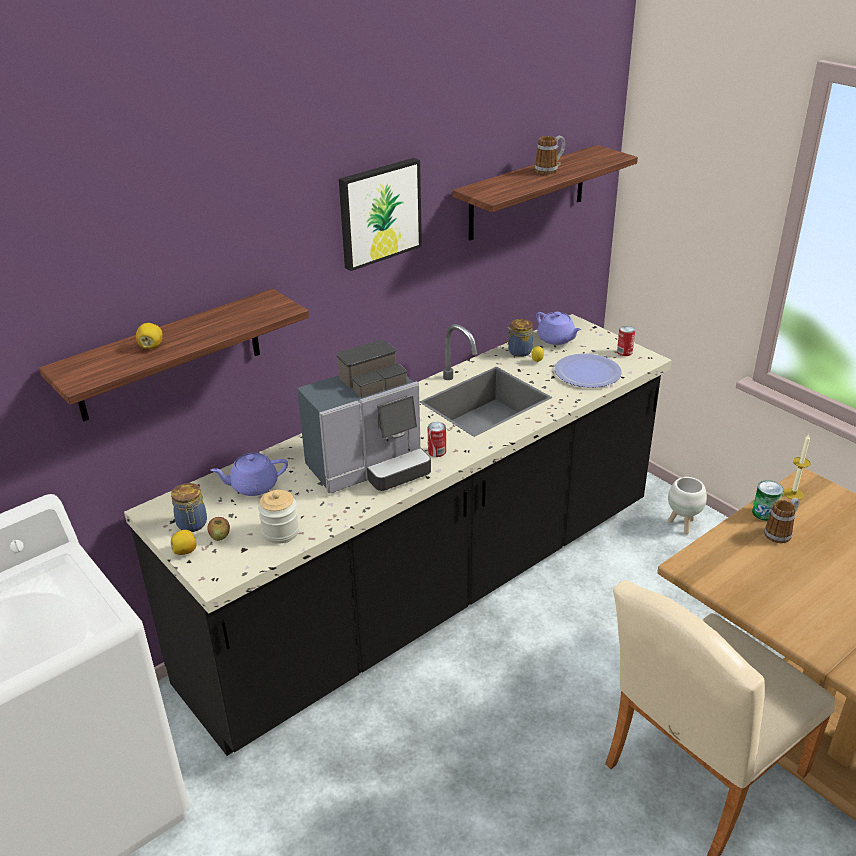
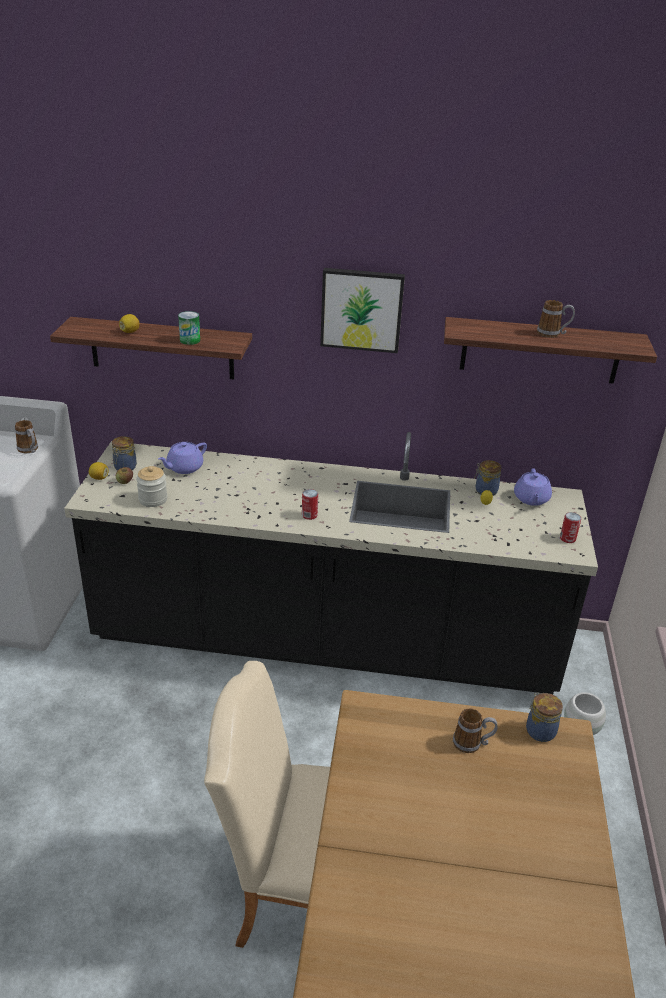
camera: 45 degrees right, 0 degrees up
purple teapot [210,453,288,496] -> purple teapot turned 75 degrees counterclockwise [158,442,207,474]
coffee machine [297,339,431,494] -> none
plate [555,353,622,388] -> none
can [752,480,784,521] -> can moved to [178,311,200,345]
candle [783,434,811,500] -> jar [526,692,563,742]
none -> mug [15,420,38,453]

